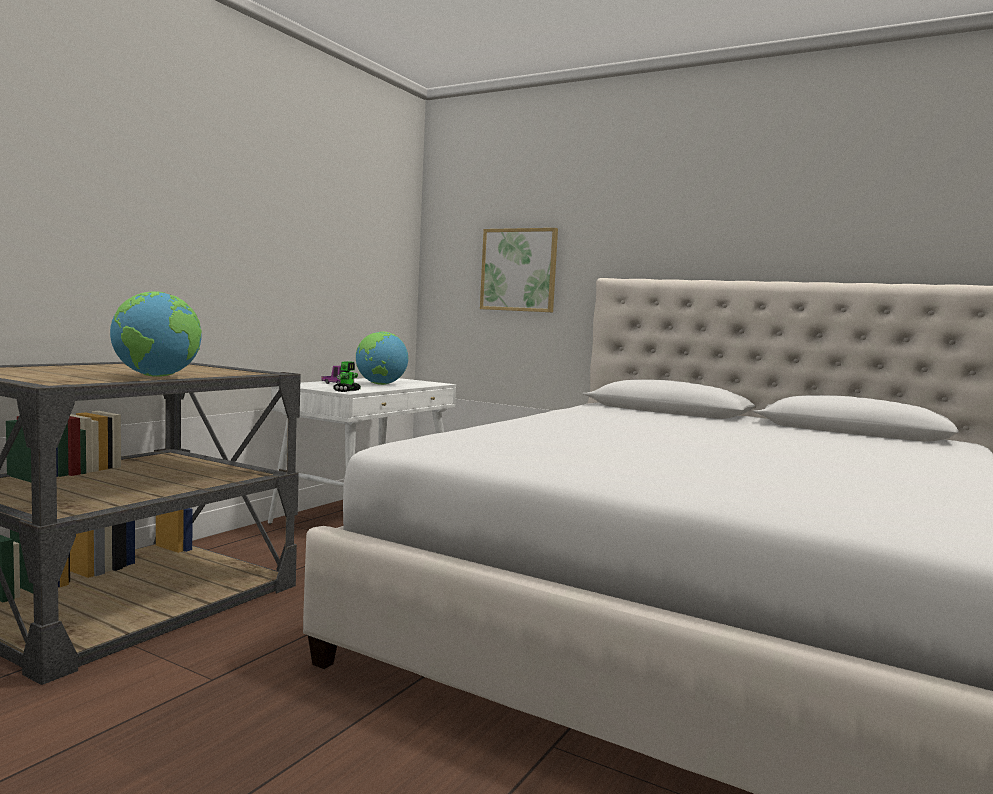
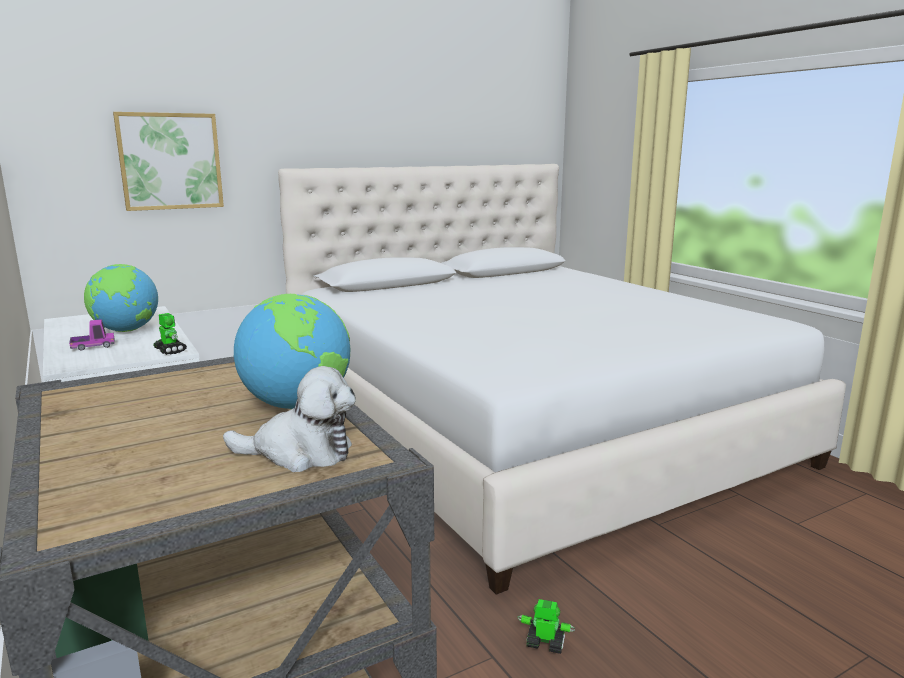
camera: 60 degrees left, 10 degrees up
none -> plush toy [223,366,356,472]
none -> toy robot [518,599,575,654]

